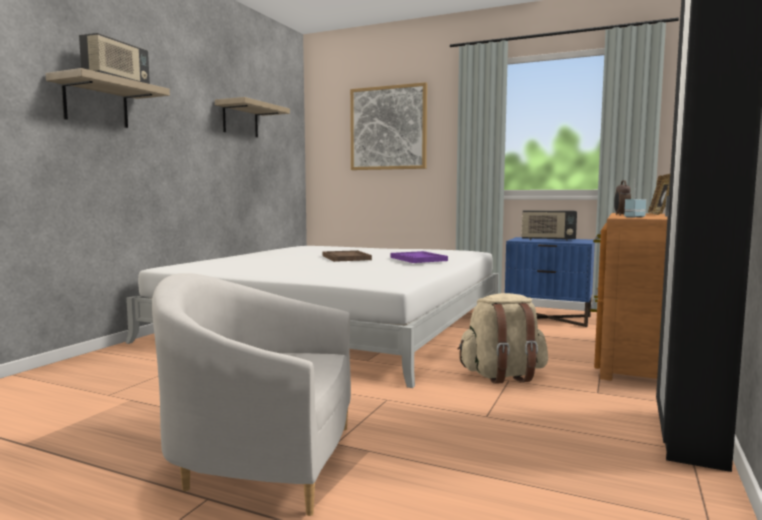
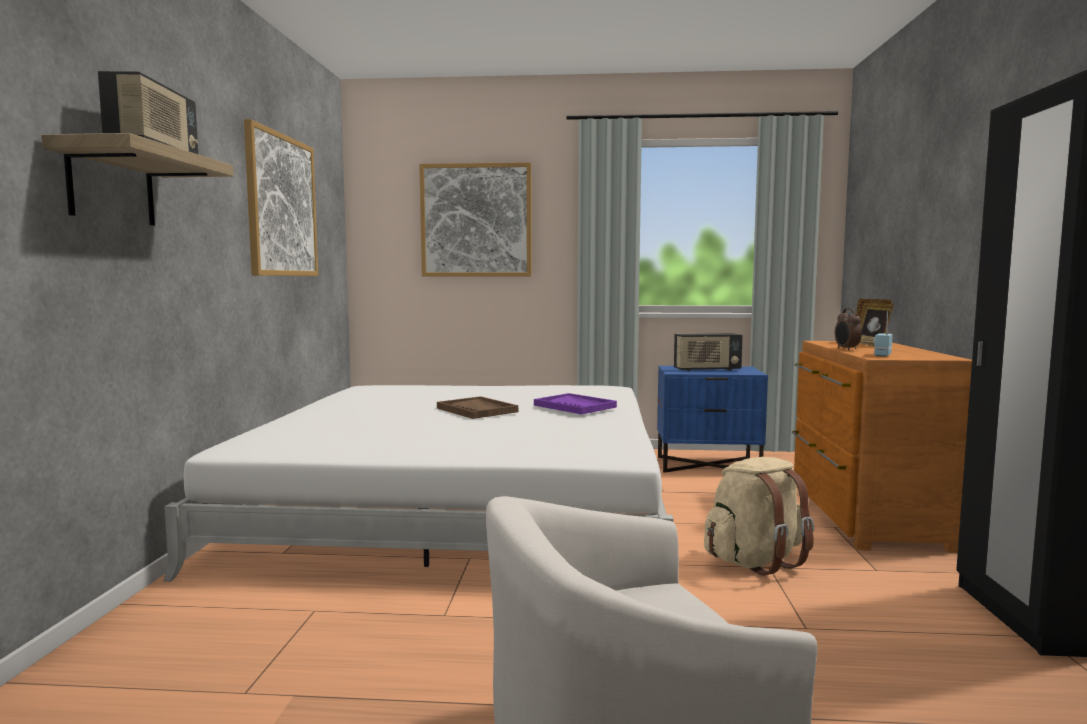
camera: 20 degrees left, 0 degrees up
shelf [215,97,290,137] -> picture [244,119,318,276]

